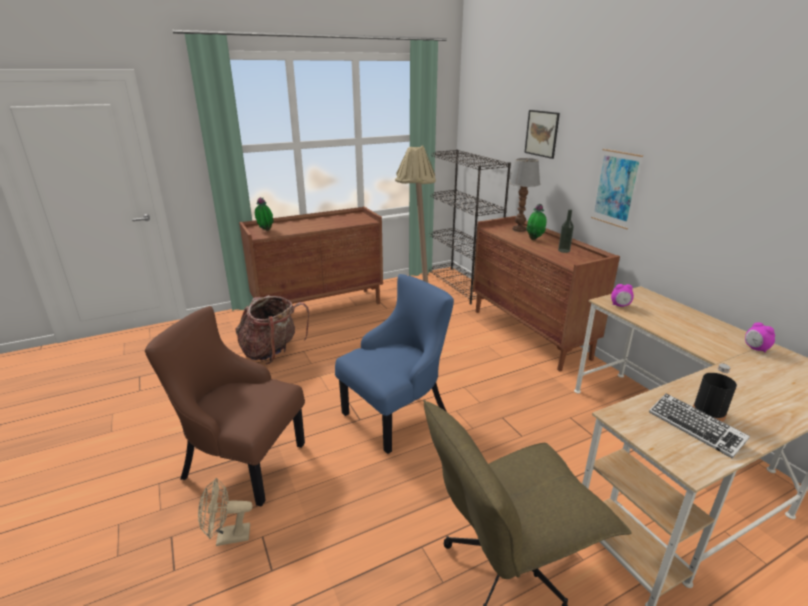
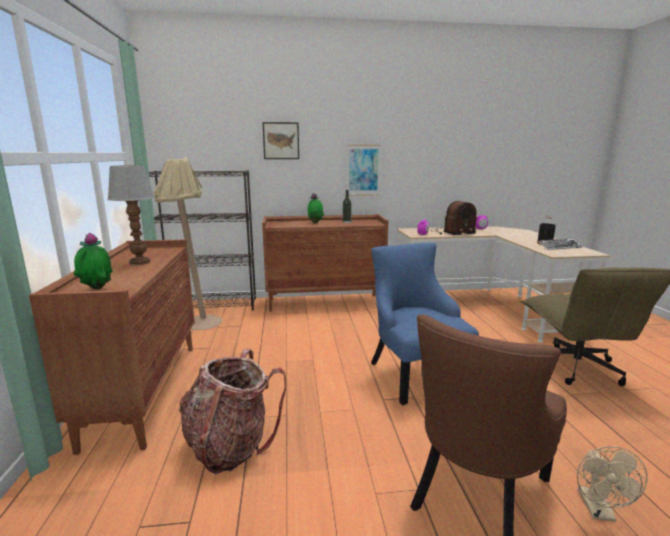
camera: 70 degrees left, 10 degrees down
table lamp [509,158,540,232] -> table lamp moved to [107,165,155,265]
none -> radio [430,201,477,235]

